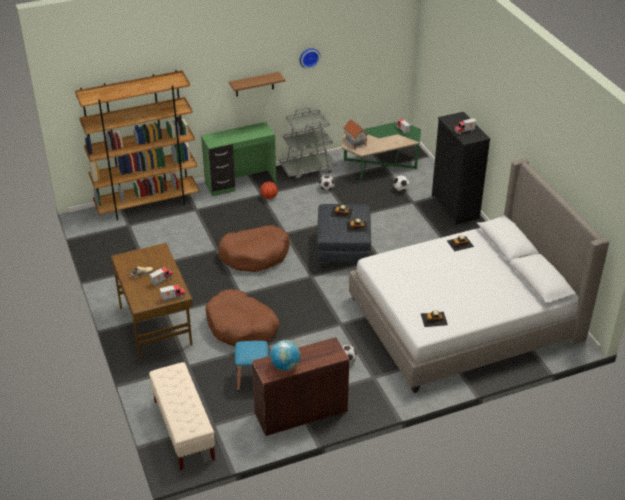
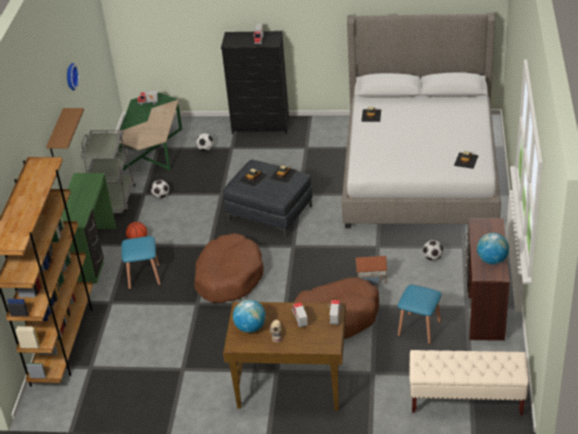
camera: 60 degrees left, 0 degrees up
toy house [343,119,368,147] -> toy house moved to [355,256,388,283]
none -> blue stool [122,236,161,289]
none -> globe [233,299,266,333]

